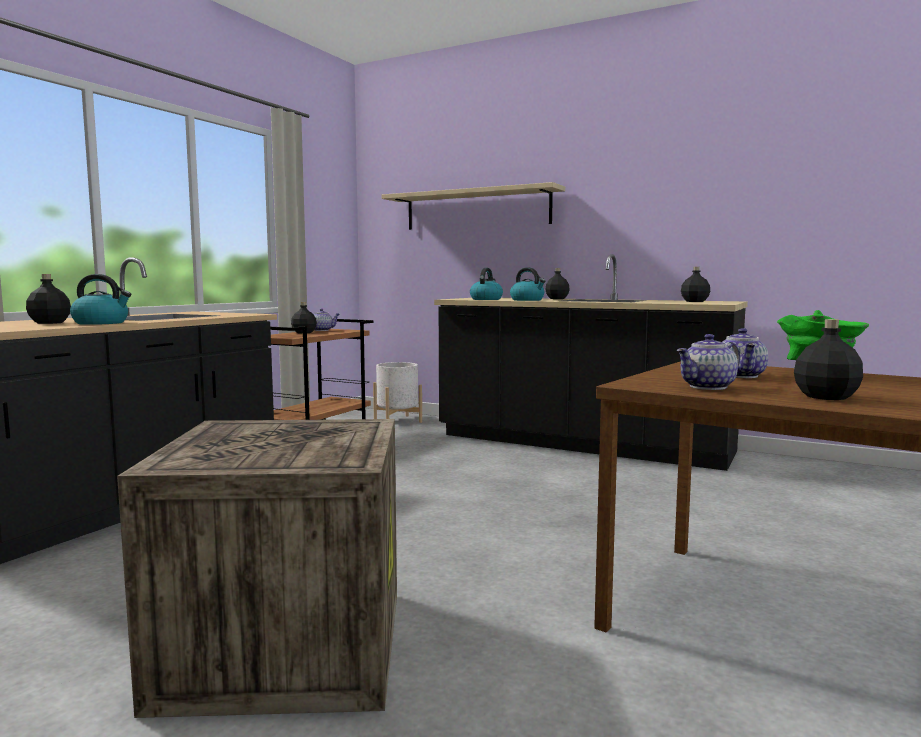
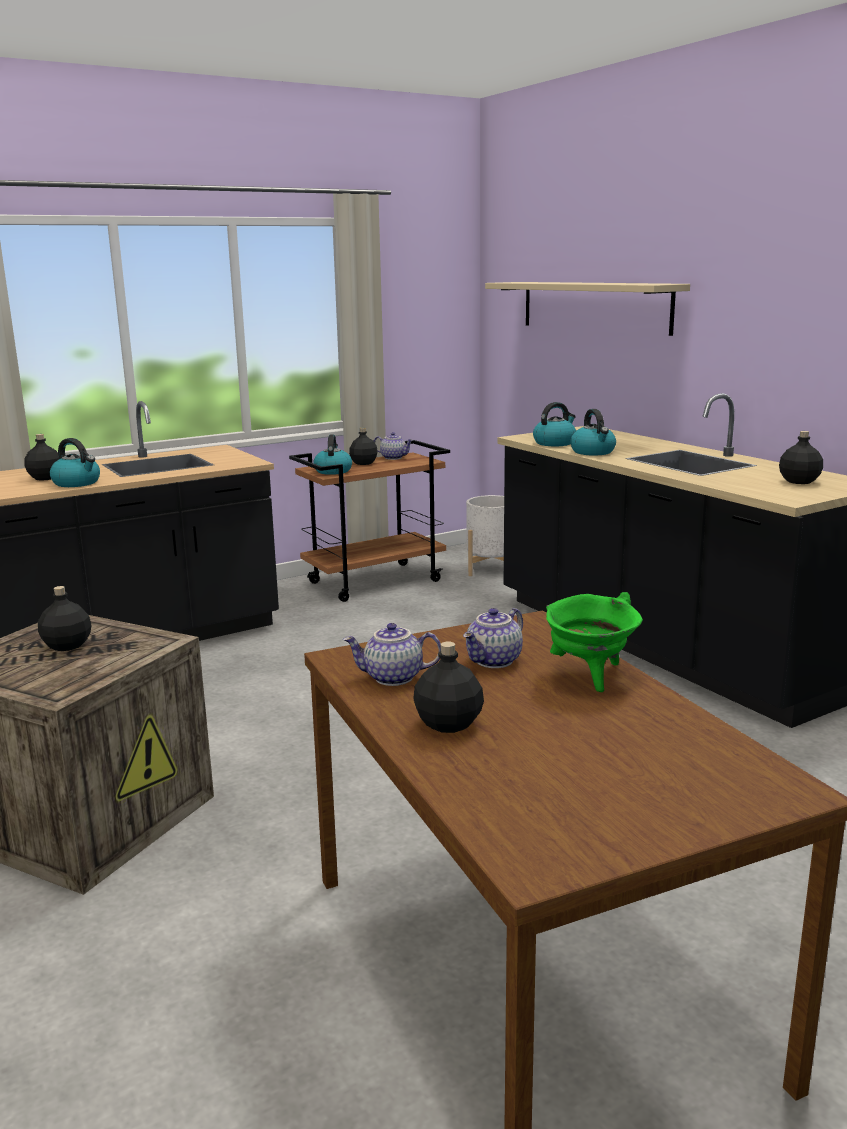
camera: 30 degrees right, 10 degrees up
black bottle [545,268,570,299] -> black bottle moved to [38,586,92,651]
none -> kettle [313,435,352,475]

